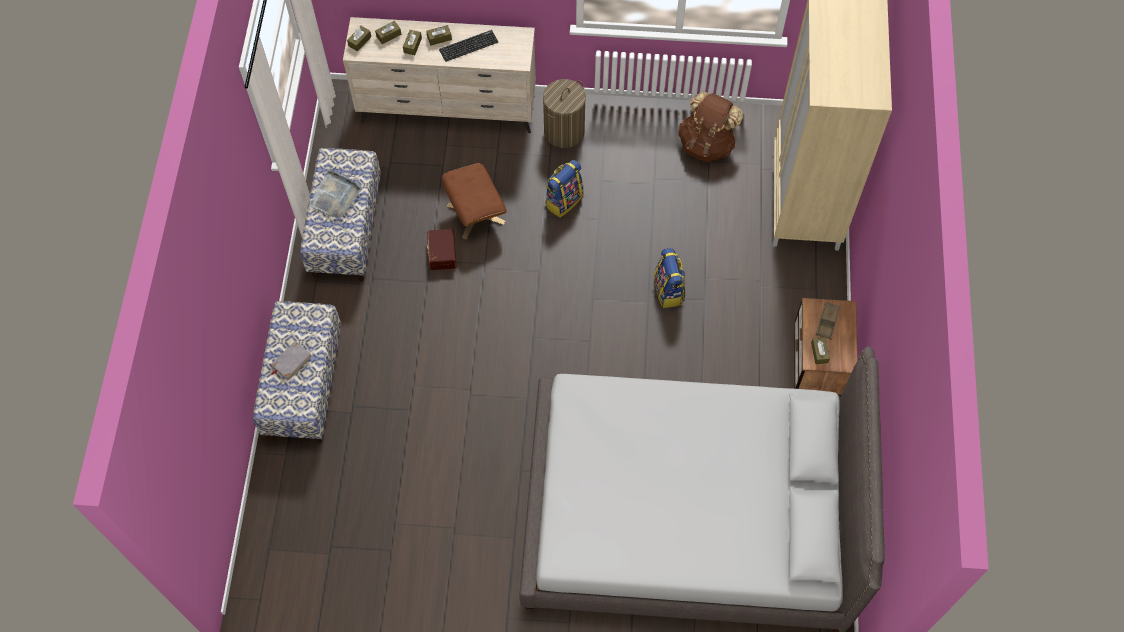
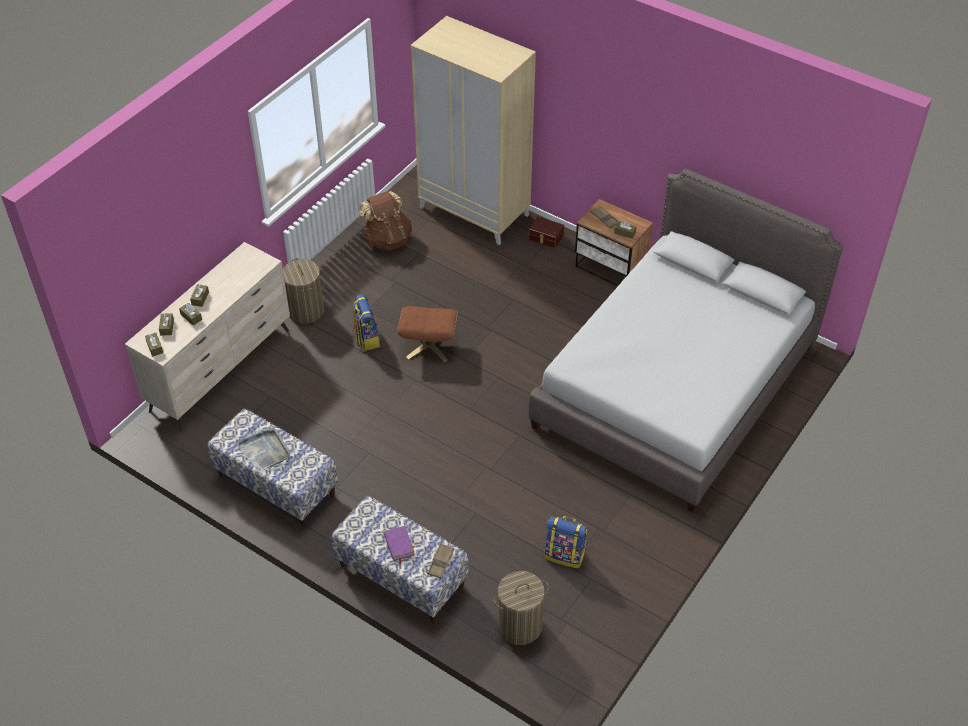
camera: 60 degrees left, 15 degrees down
grey book [271,341,312,380] -> purple book [384,526,415,564]
brown storage box [427,229,456,270] -> brown storage box moved to [528,216,564,248]
keyboard [439,30,498,62] -> none
brown ottoman [442,163,507,240] -> brown ottoman moved to [397,306,458,363]
backpack [654,248,685,308] -> backpack moved to [545,516,587,568]
none -> brown tray [427,543,455,579]
none -> laundry basket [494,571,549,645]

